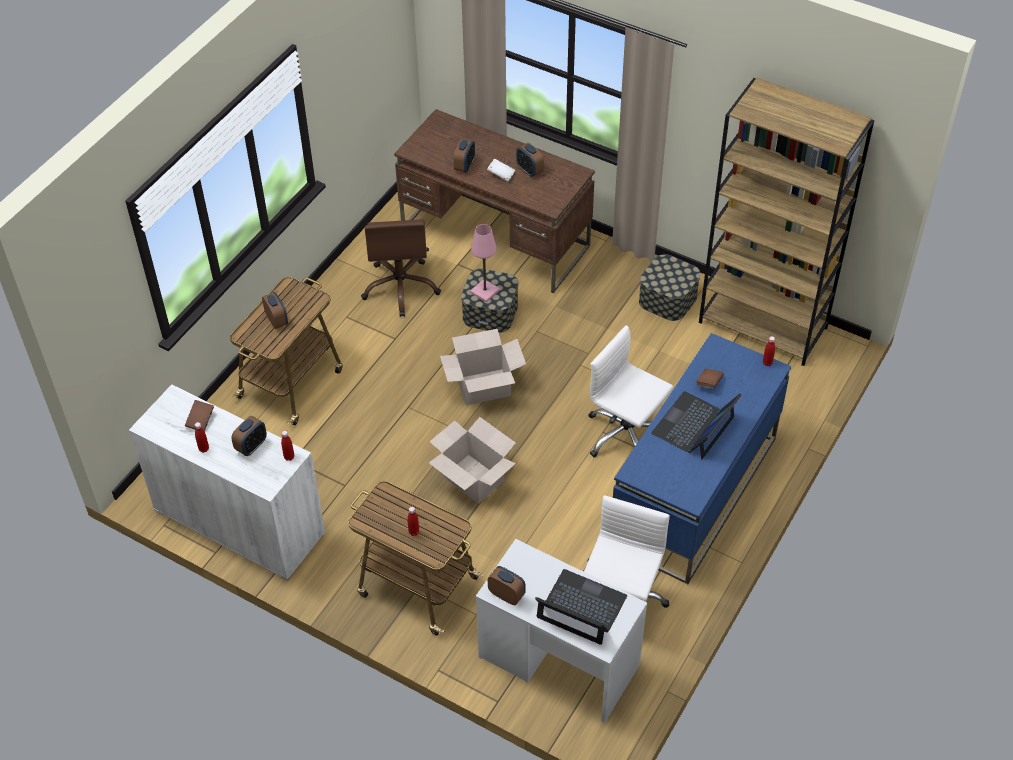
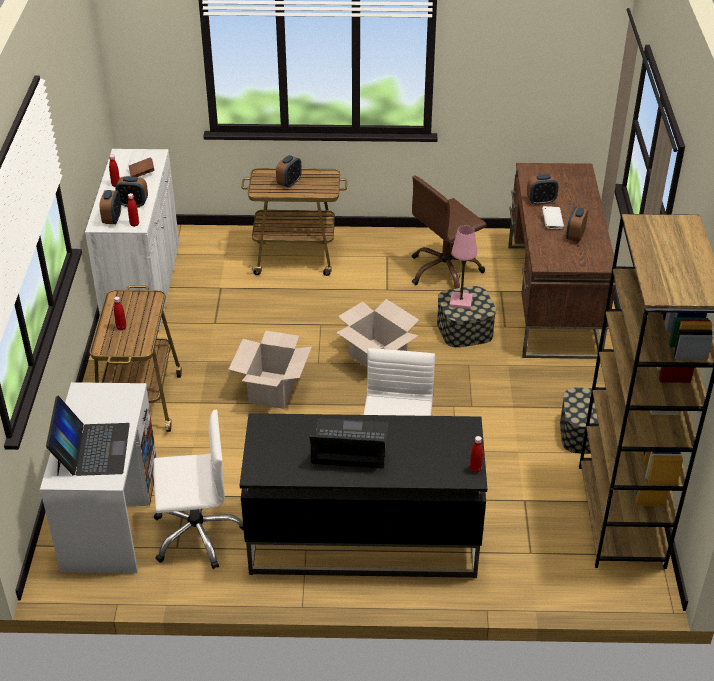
camera: 60 degrees right, 10 degrees down
alarm clock [488,566,526,605] -> alarm clock moved to [100,190,121,224]
blue desk [613,333,791,584] -> black desk [240,413,487,578]
brown book [696,368,724,389] -> none

